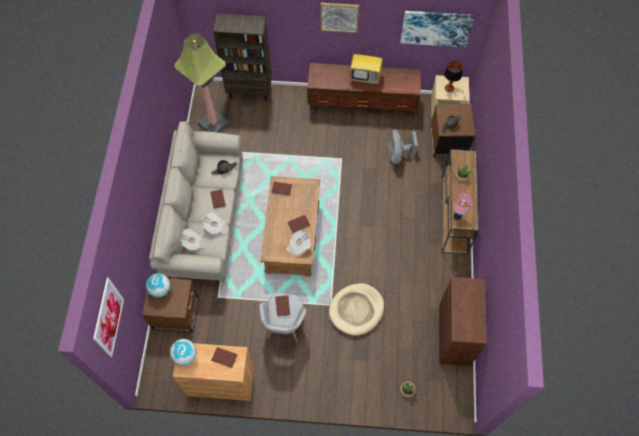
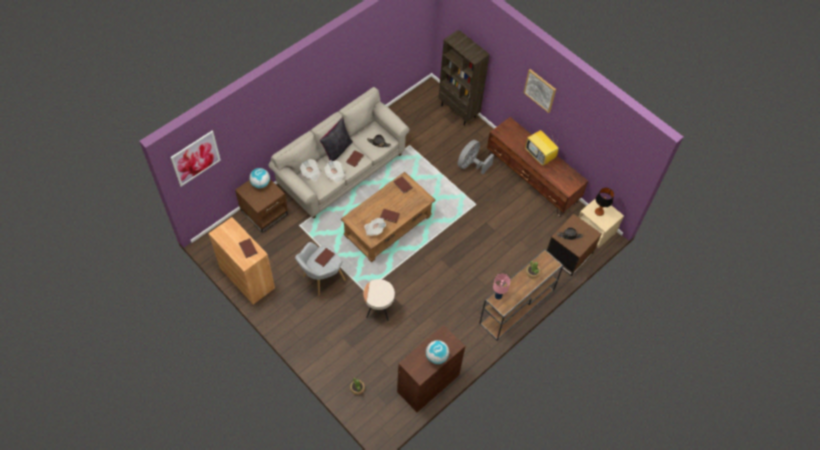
camera: 40 degrees right, 5 degrees down
globe [170,339,197,366] -> globe moved to [426,340,449,364]
floor lamp [174,33,229,133] -> none
beige dog bed [329,283,384,336] -> beige side table [363,279,395,321]
grey fan [388,129,418,164] -> grey fan moved to [457,140,494,174]
picture [400,11,475,47] -> none
none -> black pillow [320,117,353,161]

